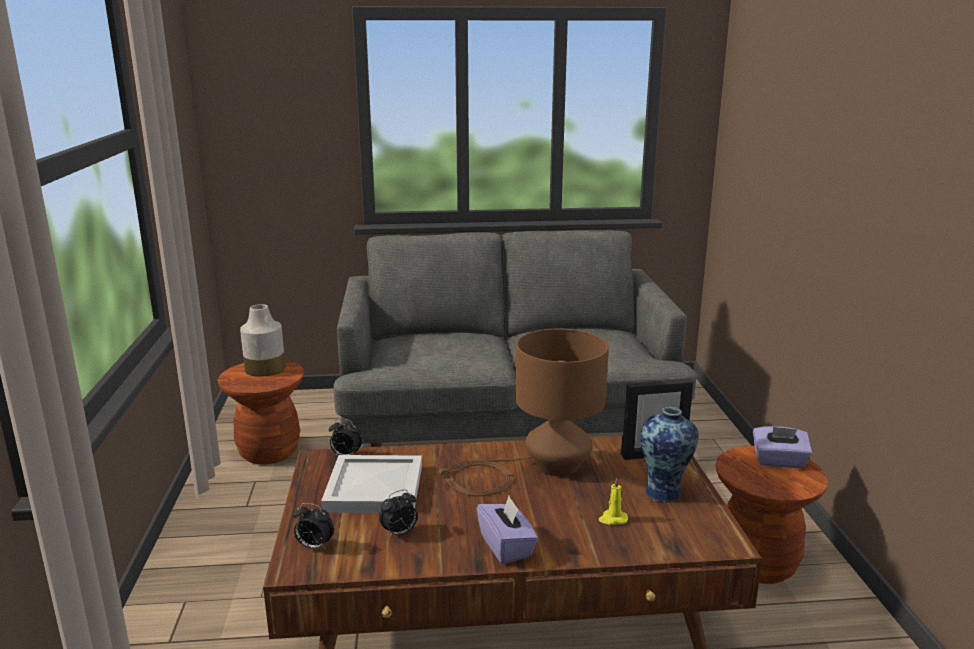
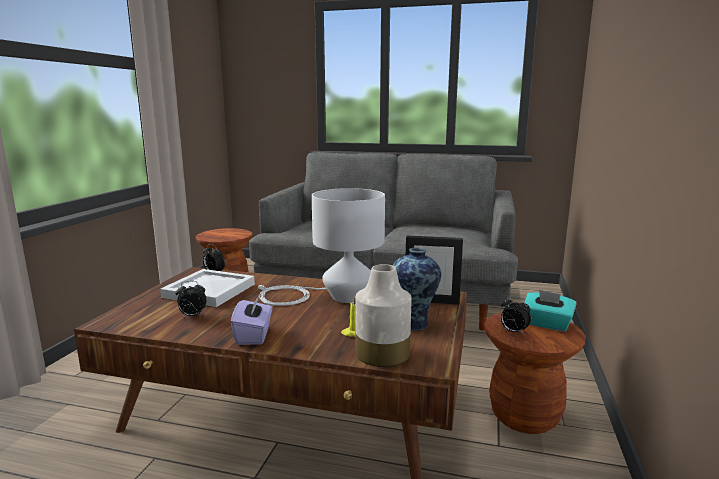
camera: 20 degrees right, 5 degrees down
beige vase [240,304,285,377] -> beige vase moved to [356,264,412,367]
alarm clock [293,503,334,550] -> alarm clock moved to [501,296,531,334]
brown table lamp [439,329,609,496] -> grey table lamp [258,188,385,306]
purple tissue box [753,426,812,468] -> turquoise tissue box [525,290,577,332]

